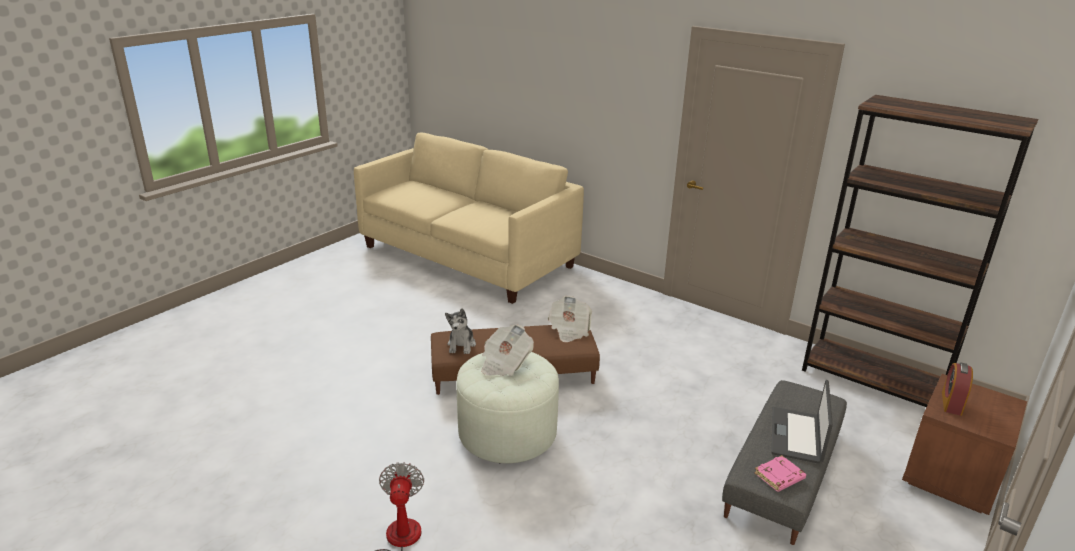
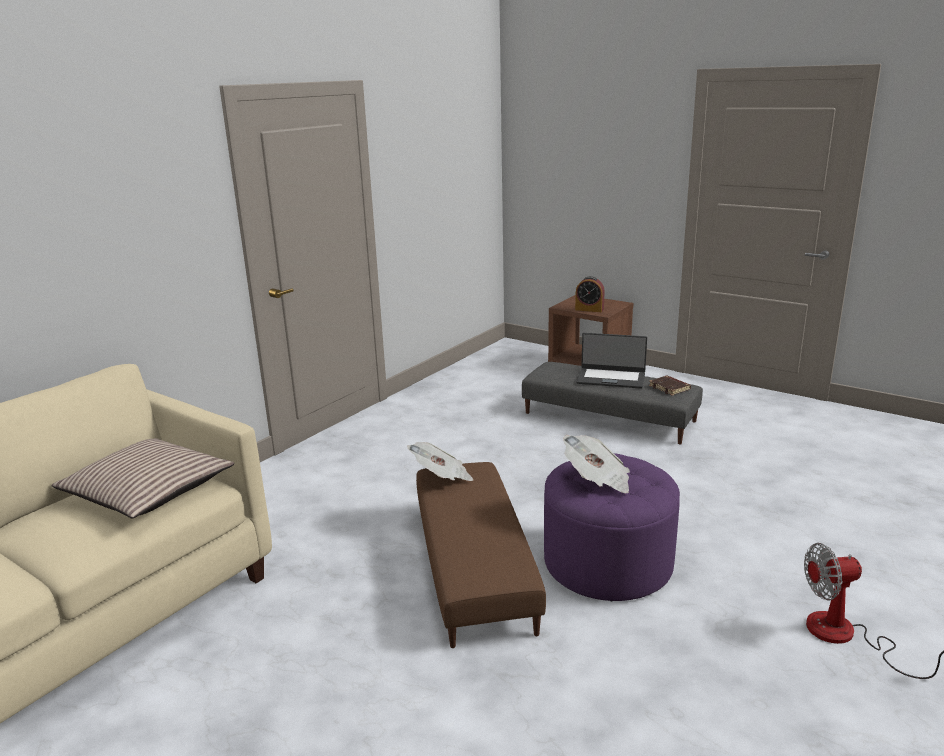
camera: 90 degrees left, 5 degrees down
plush toy [445,308,476,354] -> none
white ottoman [456,352,559,463] -> purple ottoman [544,453,680,601]
pink book [754,455,806,492] -> brown book [649,376,691,396]
brown bookcase [802,95,1038,407] -> none
none -> pillow [51,438,234,519]

